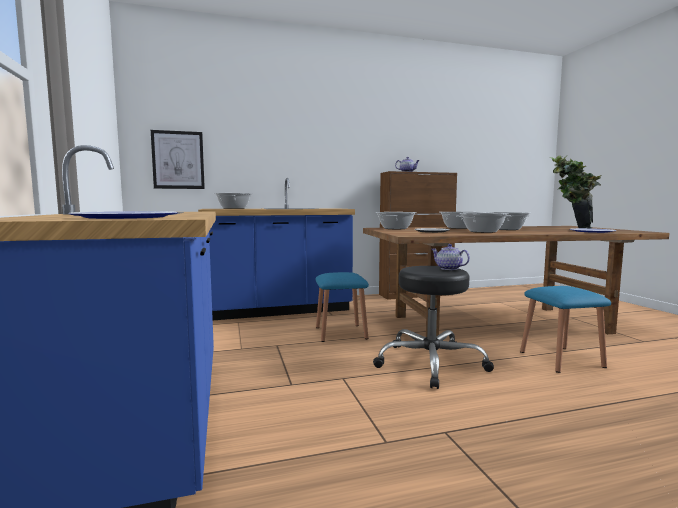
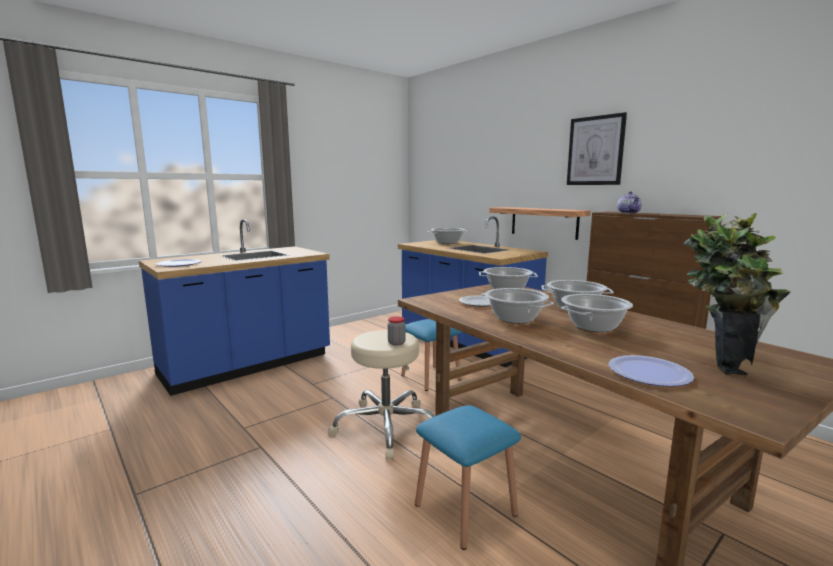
camera: 65 degrees right, 5 degrees up
picture [151,130,205,189] -> picture moved to [567,112,627,185]
black stool [373,266,494,389] -> beige stool [328,330,435,459]
teapot [431,244,470,270] -> jar [388,316,406,345]
none -> shelf [489,207,591,240]

